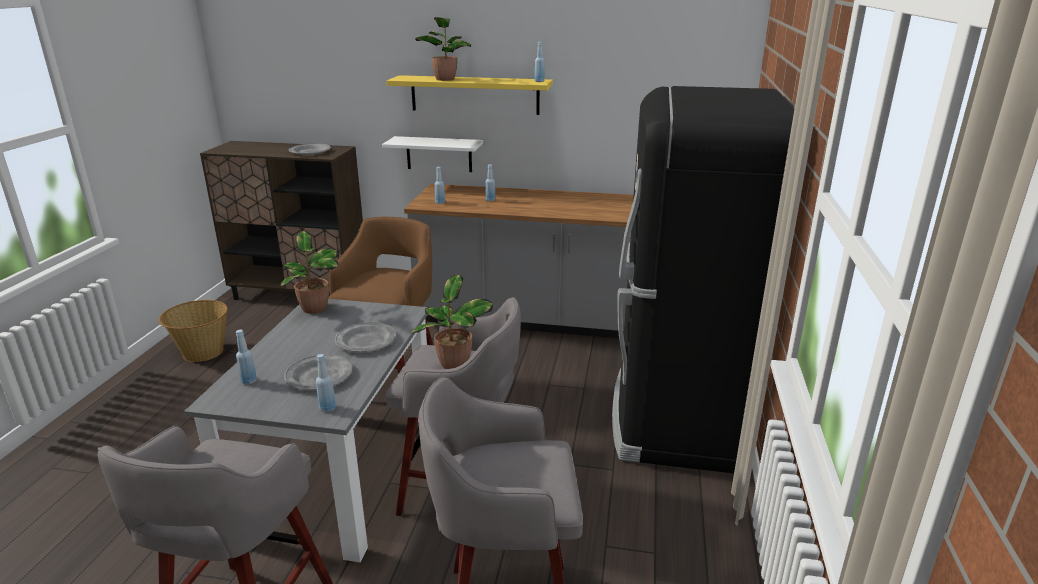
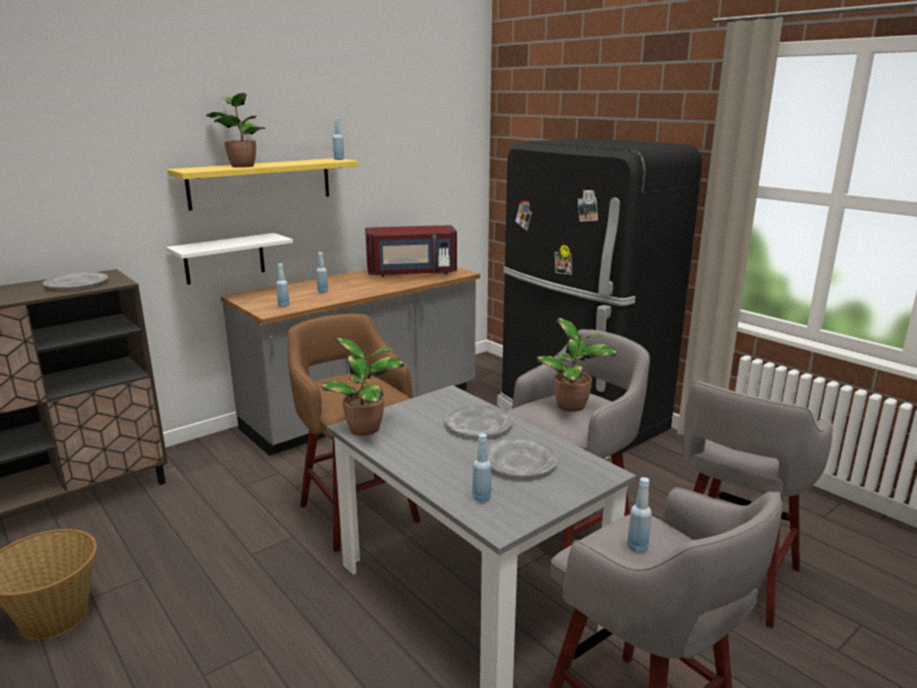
camera: 50 degrees left, 5 degrees down
blue bottle [316,354,336,412] -> blue bottle moved to [627,477,652,553]
none -> red microwave [365,225,457,277]

